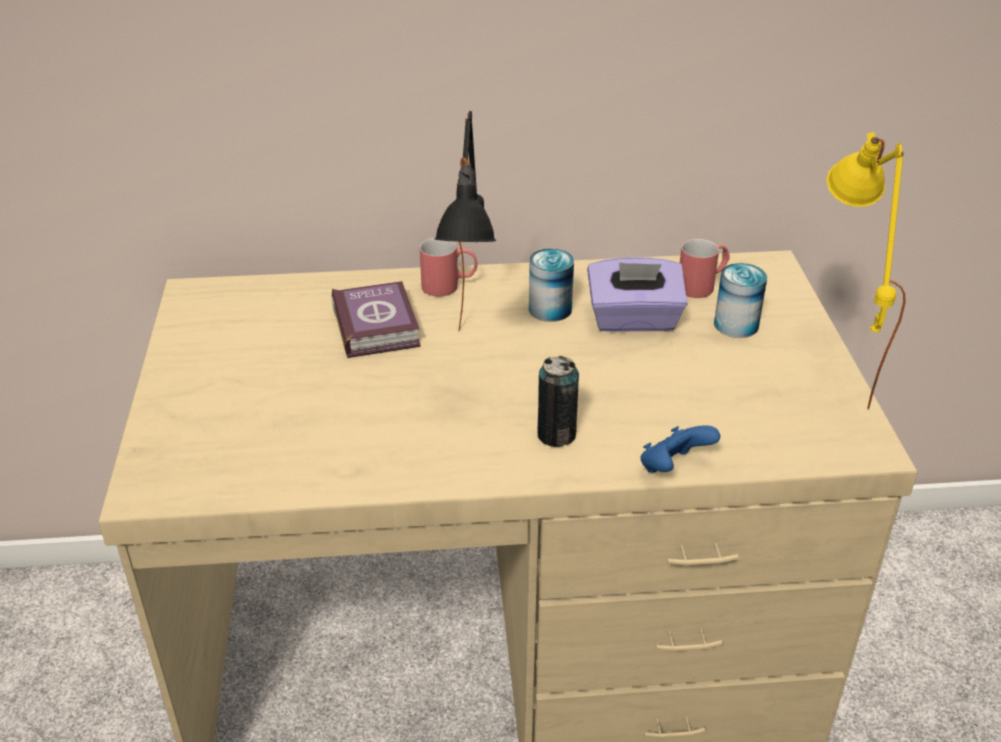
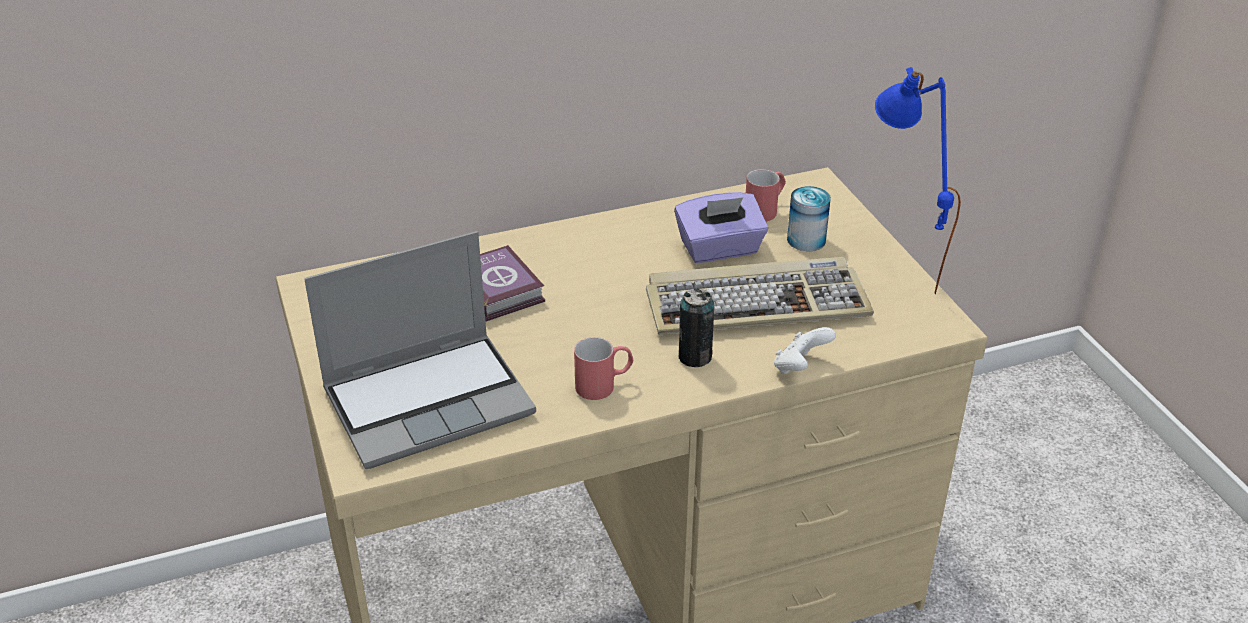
camera: 15 degrees left, 0 degrees up
red mug [419,237,477,296] -> red mug moved to [574,337,633,400]
black table lamp [434,111,496,331] -> none
can [529,248,574,322] -> none
blue game controller [640,425,720,473] -> white game controller [774,327,836,374]
yellow table lamp [827,132,906,410] -> blue table lamp [875,67,961,295]
none -> laptop [304,231,536,469]
none -> keyboard [646,257,874,335]

